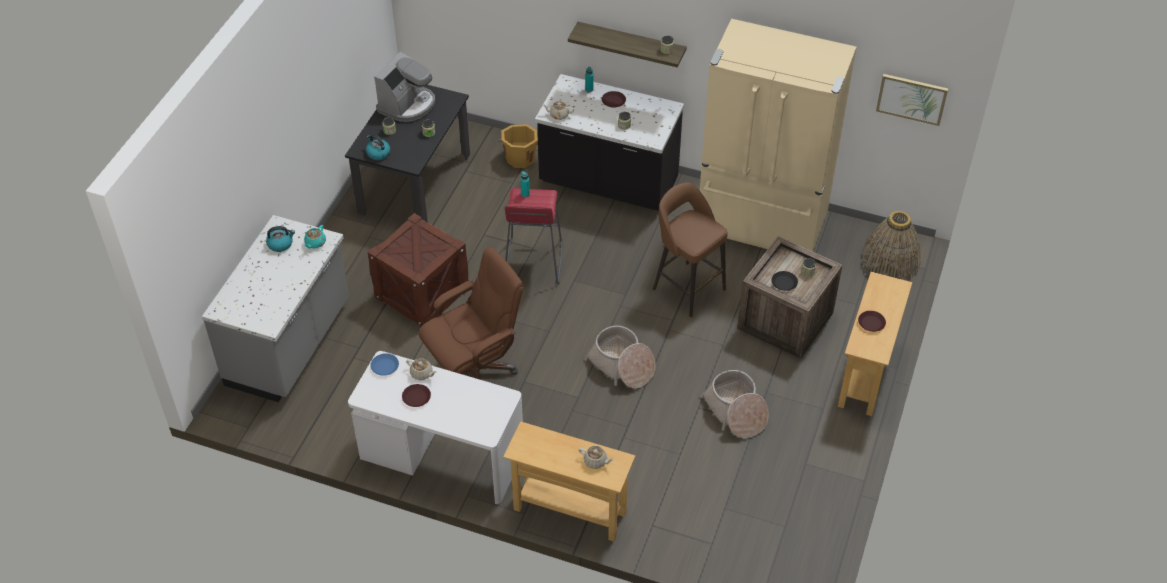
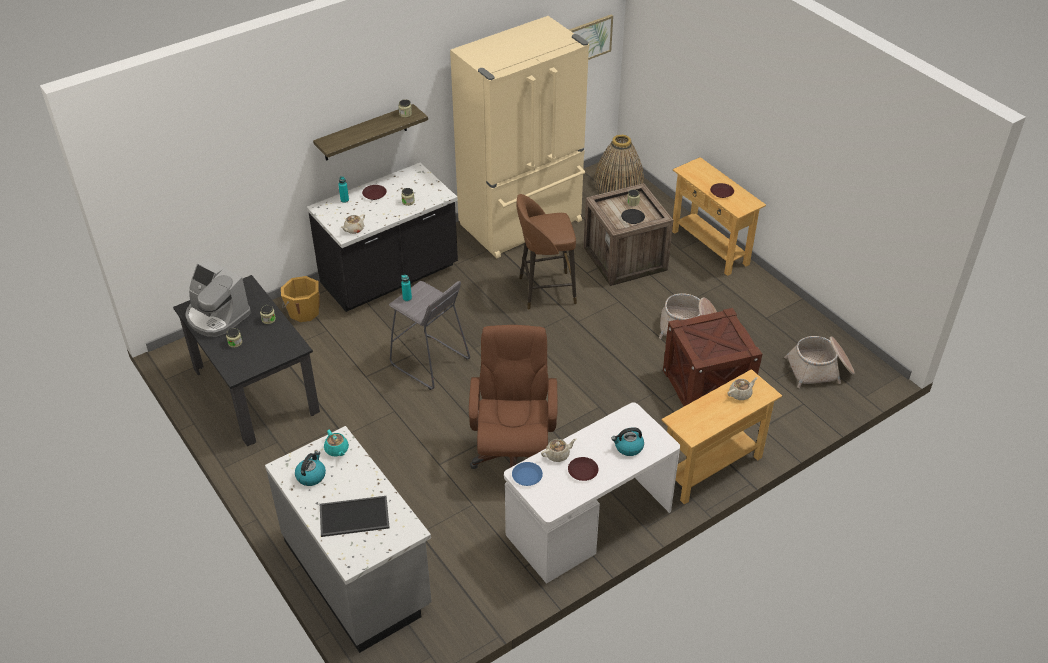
camera: 55 degrees left, 5 degrees down
kettle [366,135,390,160] -> kettle moved to [611,427,644,456]
crate [368,213,469,327] -> crate moved to [663,308,762,406]
coffee machine [374,52,435,122] -> coffee machine turned 150 degrees clockwise [185,259,250,337]
red stool [505,188,563,284] -> grey stool [389,281,470,390]
basket [584,325,656,389] -> basket moved to [784,336,855,388]
none -> tray [320,496,390,537]

